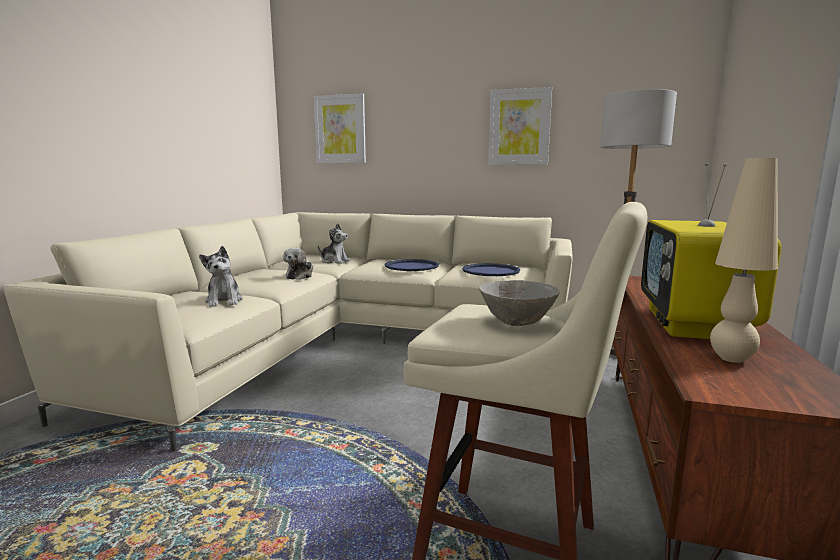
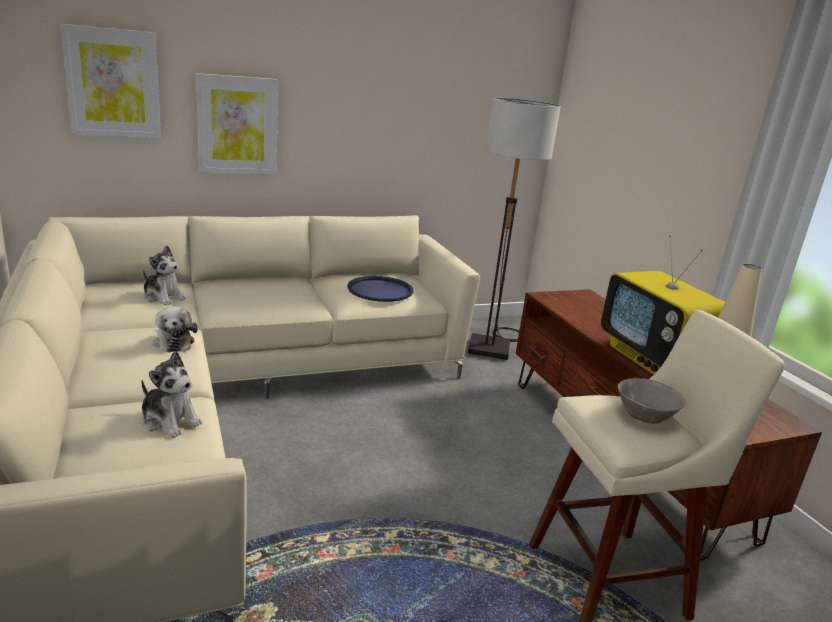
camera: 40 degrees left, 10 degrees up
plush toy [318,223,351,264] -> plush toy turned 45 degrees clockwise [143,246,186,306]
blue tray [385,259,439,271] -> none
picture [488,87,552,165] -> picture moved to [196,73,278,174]

